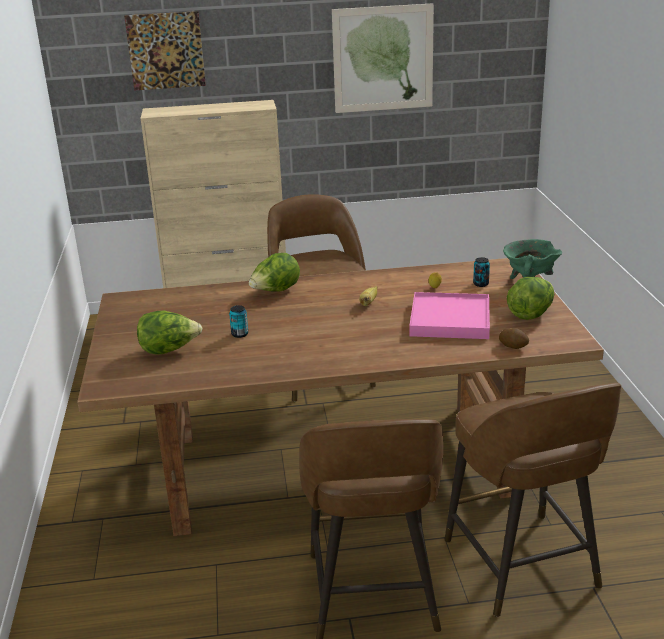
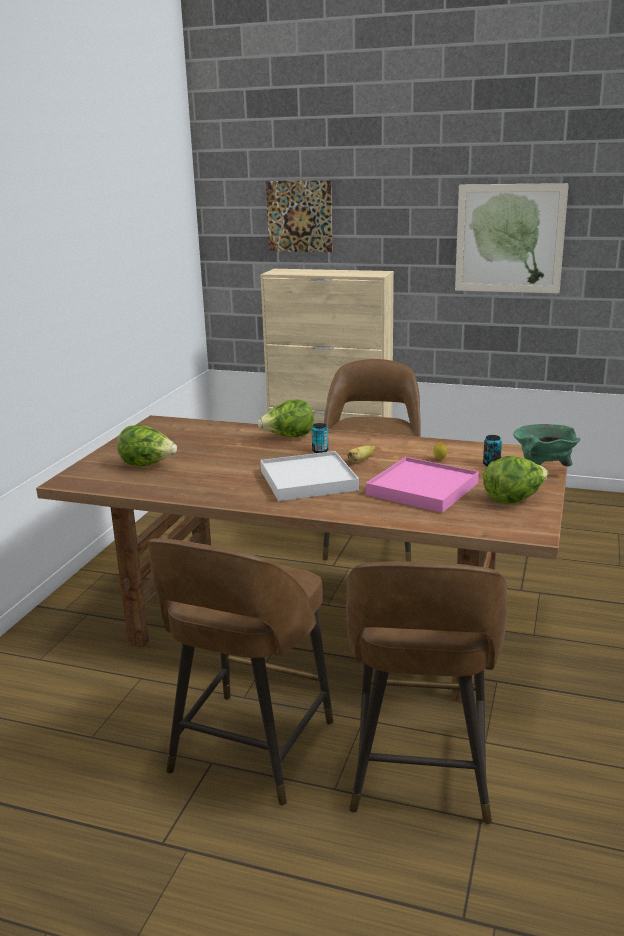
camera: 25 degrees right, 5 degrees down
can [229,305,248,338] -> can moved to [312,423,328,453]
potato [499,328,529,349] -> none
none -> white tray [260,451,359,501]

